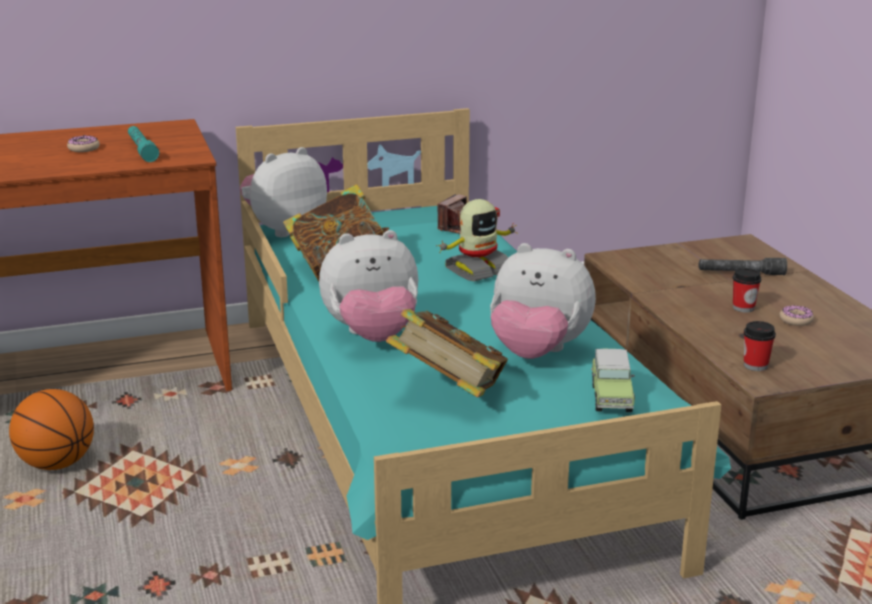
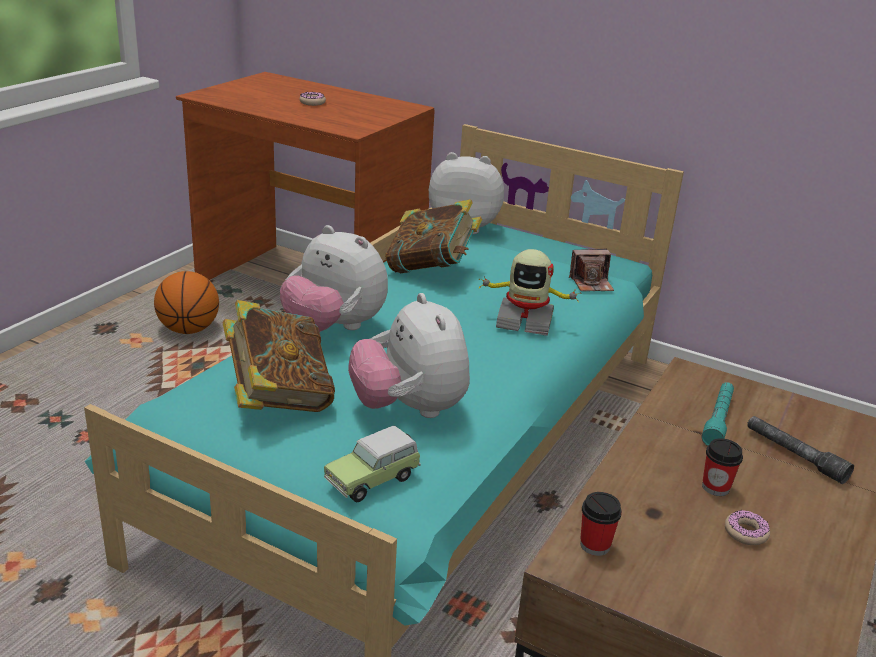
camera: 45 degrees right, 5 degrees up
turquoise flashlight [128,126,159,162] -> turquoise flashlight moved to [702,382,734,446]

